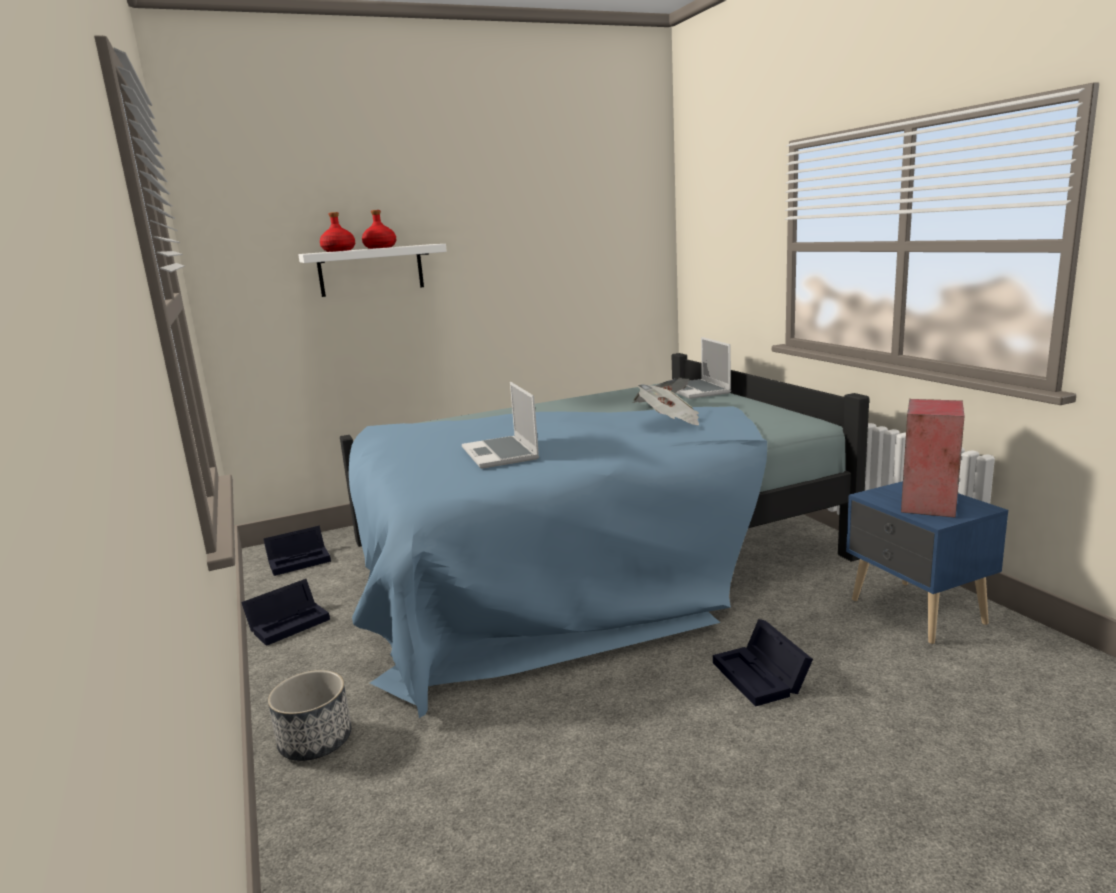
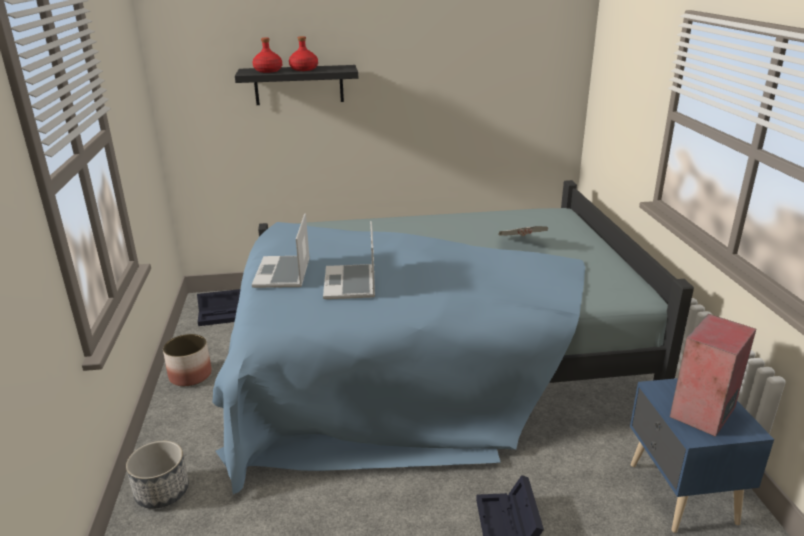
camera: 15 degrees right, 10 degrees up
black storage box [241,579,330,646] -> planter [163,334,212,386]
white shelf [298,244,447,297] -> black shelf [235,65,358,105]
newspaper [637,384,699,425] -> none
laptop [676,337,731,399] -> laptop moved to [252,214,310,288]

